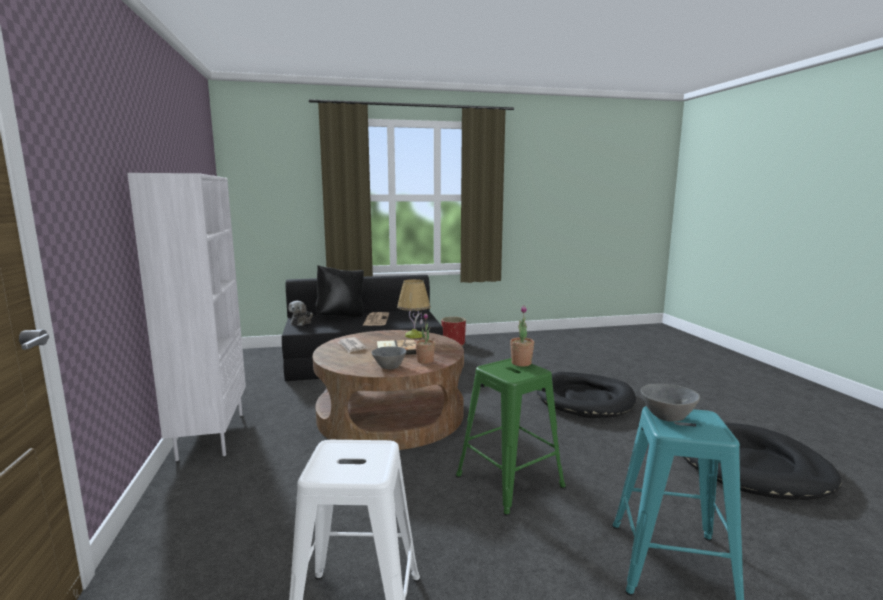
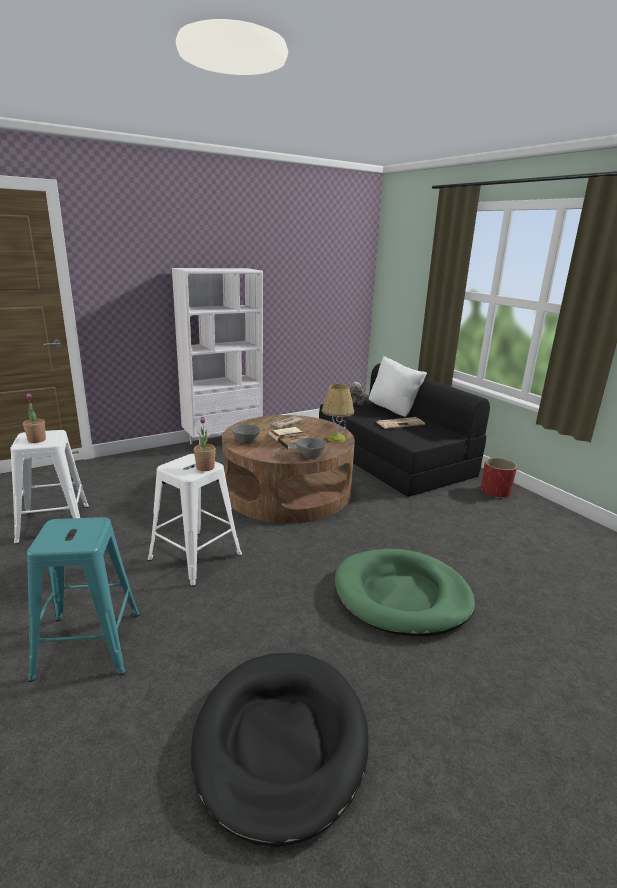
camera: 70 degrees right, 10 degrees up
black pillow [316,265,364,317] -> white pillow [369,356,427,417]
potted plant [415,313,435,364] -> potted plant moved to [23,393,46,443]
green stool [456,358,566,516] -> white stool [148,454,242,587]
black dog bed [537,372,636,418] -> green dog bed [335,549,475,636]
grey bowl [641,384,700,422] -> grey bowl moved to [296,438,327,459]

